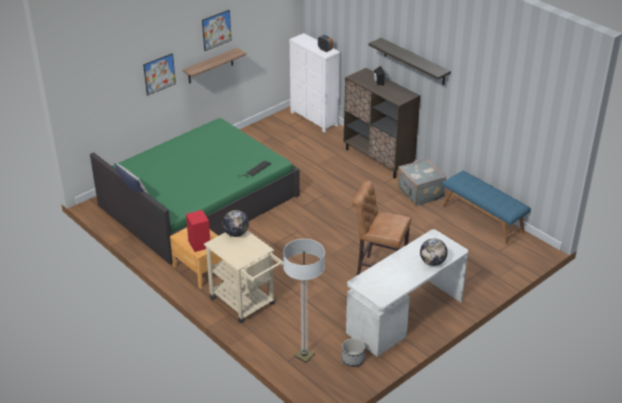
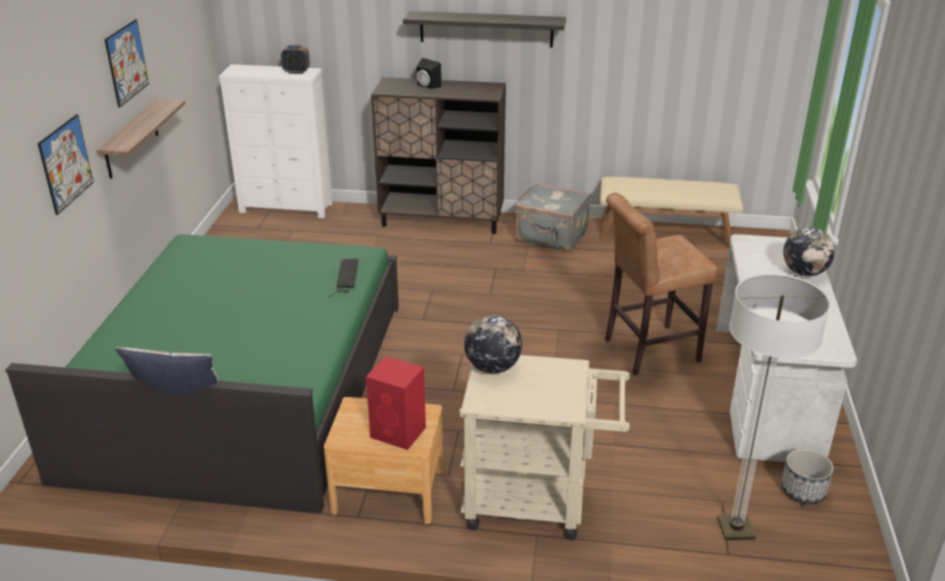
camera: 40 degrees left, 5 degrees down
blue bench [442,171,531,244] -> beige bench [600,177,743,247]

